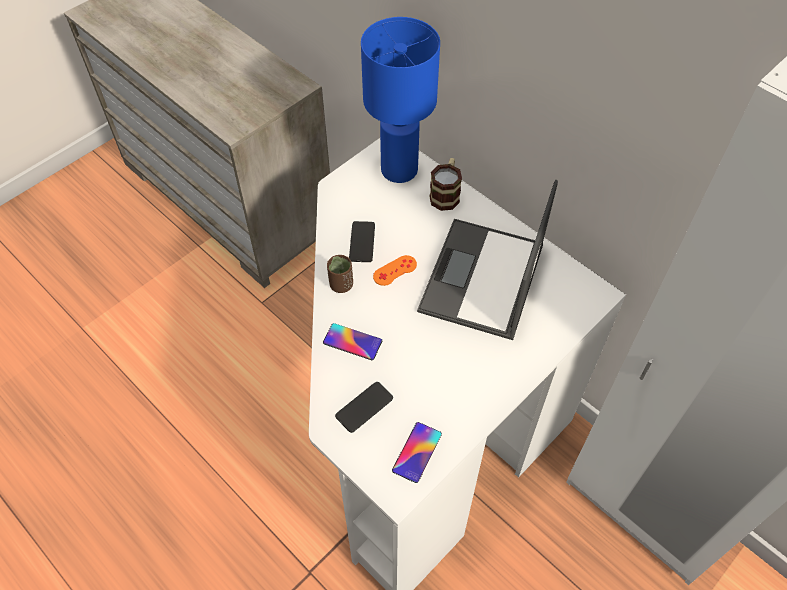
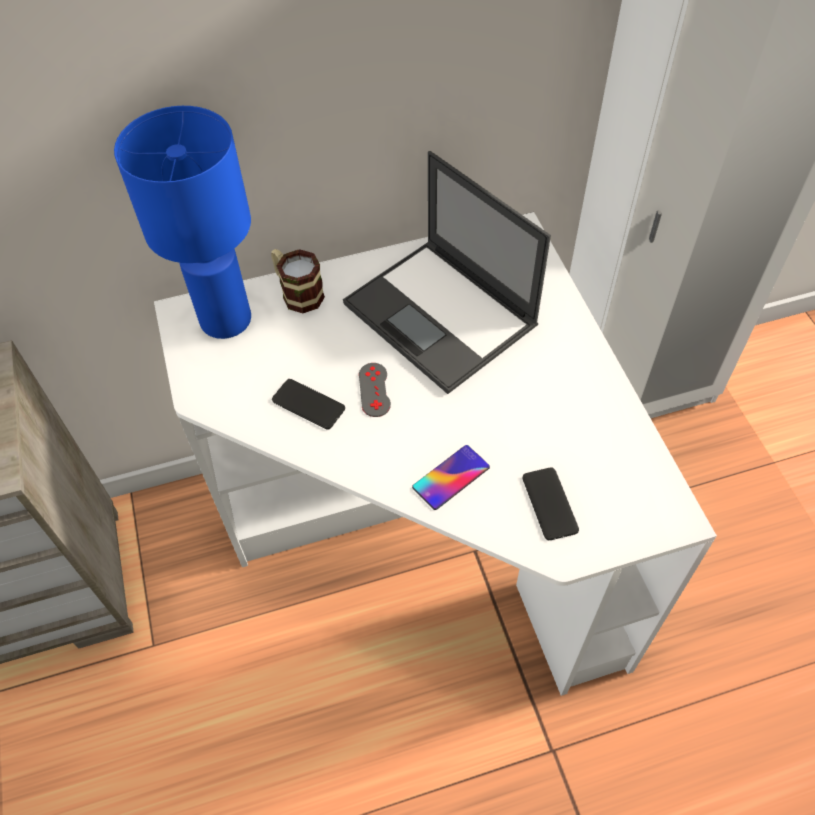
camera: 60 degrees left, 0 degrees up
brown cup [327,255,353,293] -> none
orange game controller [373,255,417,286] -> grey game controller [359,363,391,417]
phone [392,422,442,483] -> none

